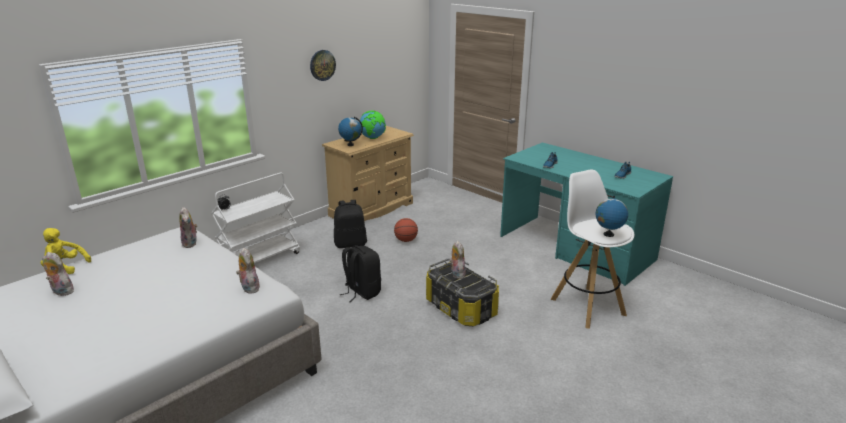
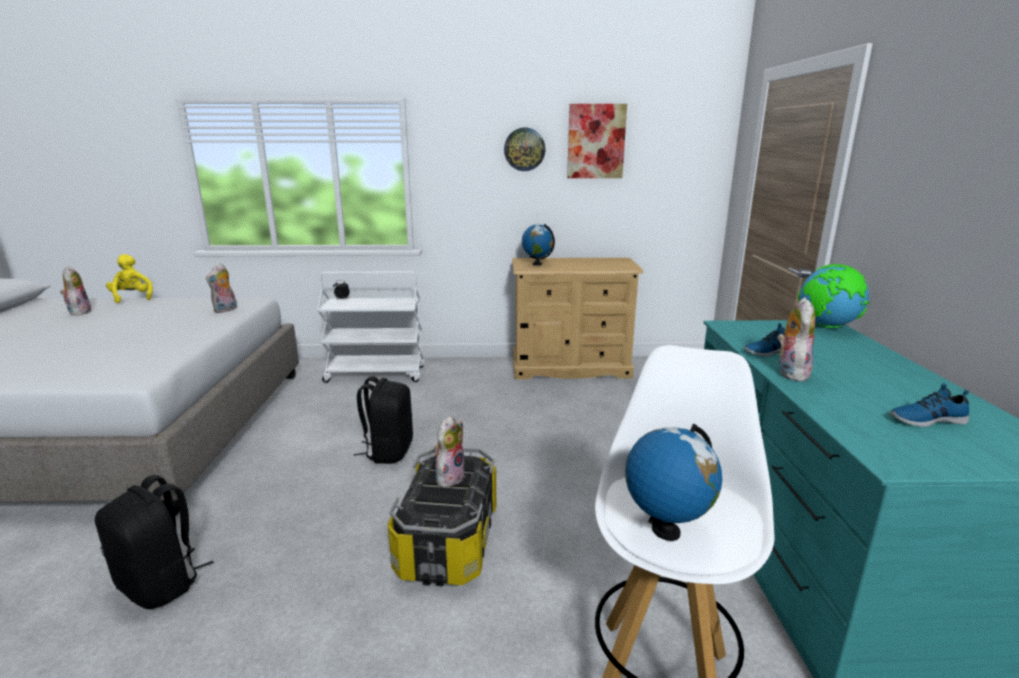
camera: 45 degrees right, 5 degrees down
plush toy [236,248,259,294] -> plush toy moved to [777,297,815,381]
black backpack [334,200,367,248] -> black backpack moved to [95,475,214,609]
globe [359,111,386,139] -> globe moved to [798,264,870,328]
basketball [394,218,418,242] -> none
none -> picture [567,104,627,178]

